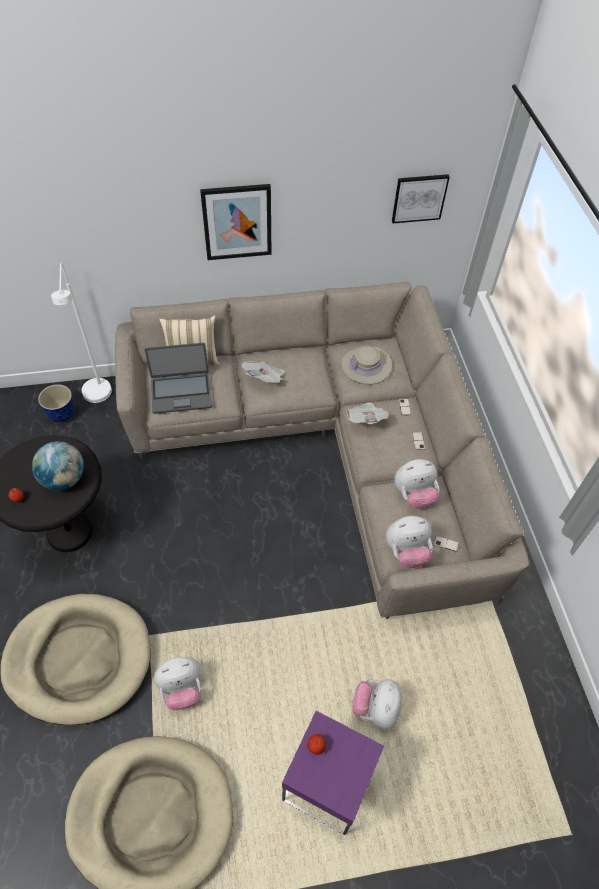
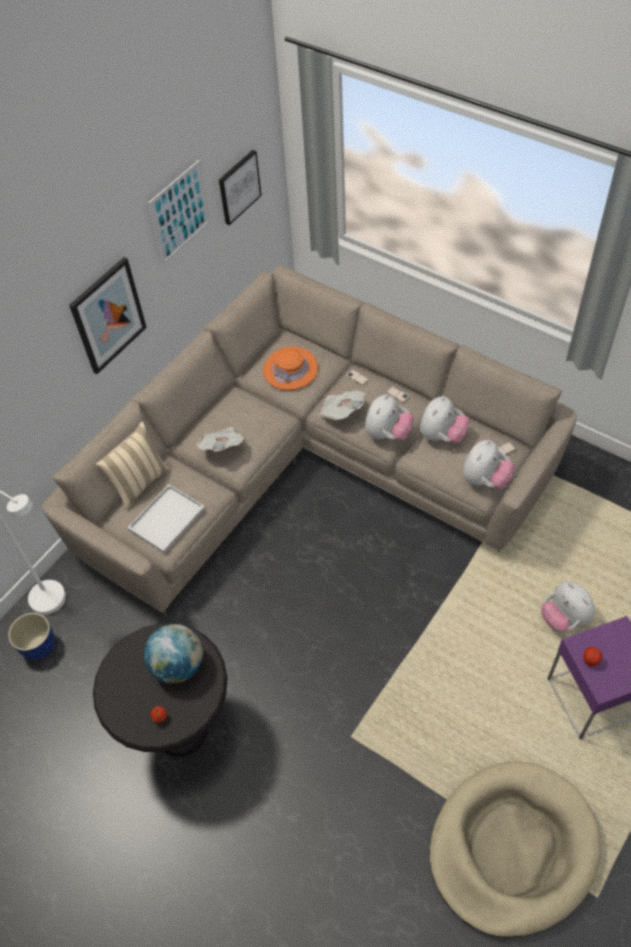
camera: 40 degrees left, 0 degrees up
beige dog bed [0,594,151,725] -> none
laptop [145,343,212,414] -> white tray [127,485,205,553]
plush toy [154,657,201,711] -> plush toy moved to [365,394,414,441]
beige hat [342,345,392,385] -> orange hat [263,346,318,390]
none -> picture [148,160,210,265]

